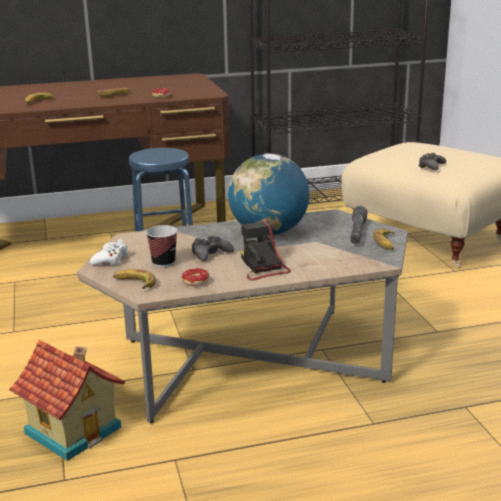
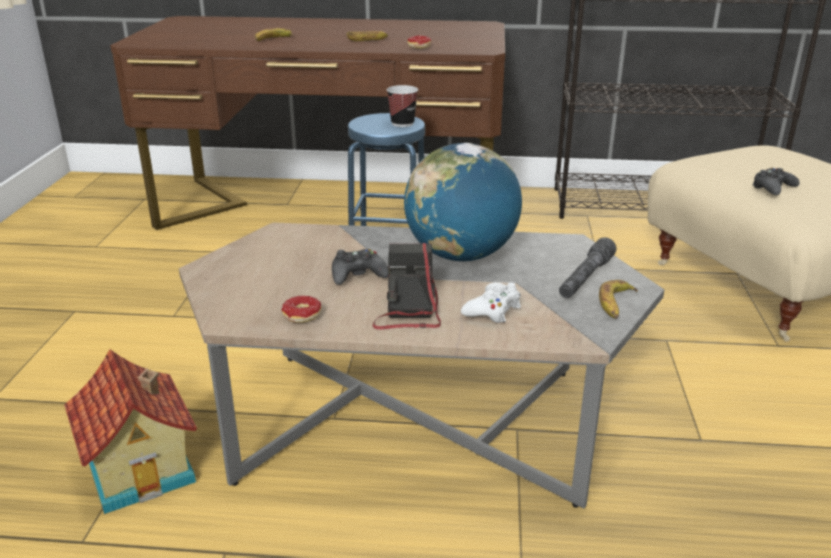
camera: 20 degrees right, 5 degrees up
white game controller [90,240,129,265] -> white game controller moved to [461,283,521,323]
banana [113,269,156,289] -> none
cup [146,225,178,268] -> cup moved to [387,85,418,127]

